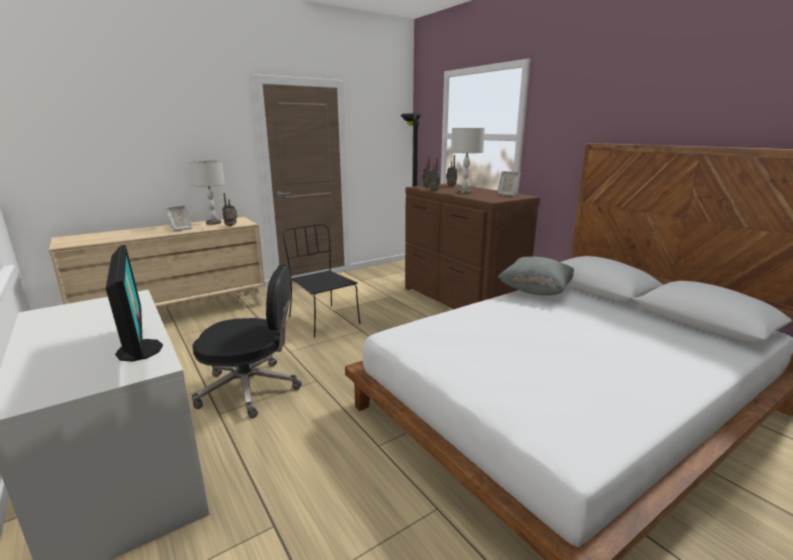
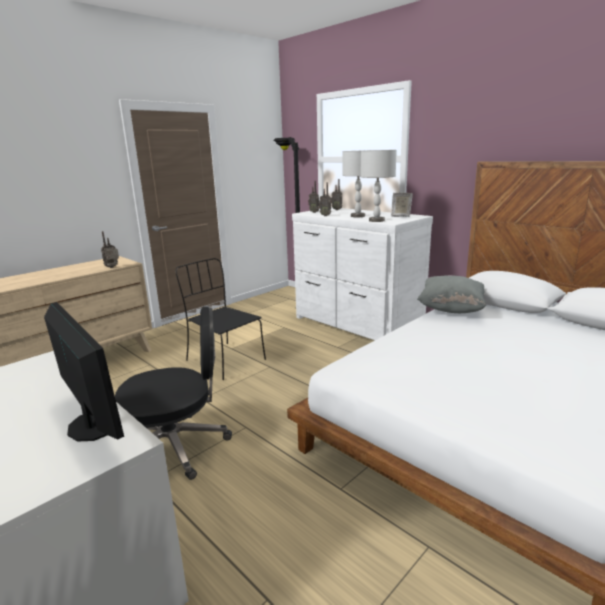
camera: 10 degrees left, 0 degrees up
picture frame [164,206,192,231] -> none
grey table lamp [188,160,225,225] -> grey table lamp moved to [360,150,397,222]
brown dresser [405,184,540,309] -> white dresser [292,207,433,340]

